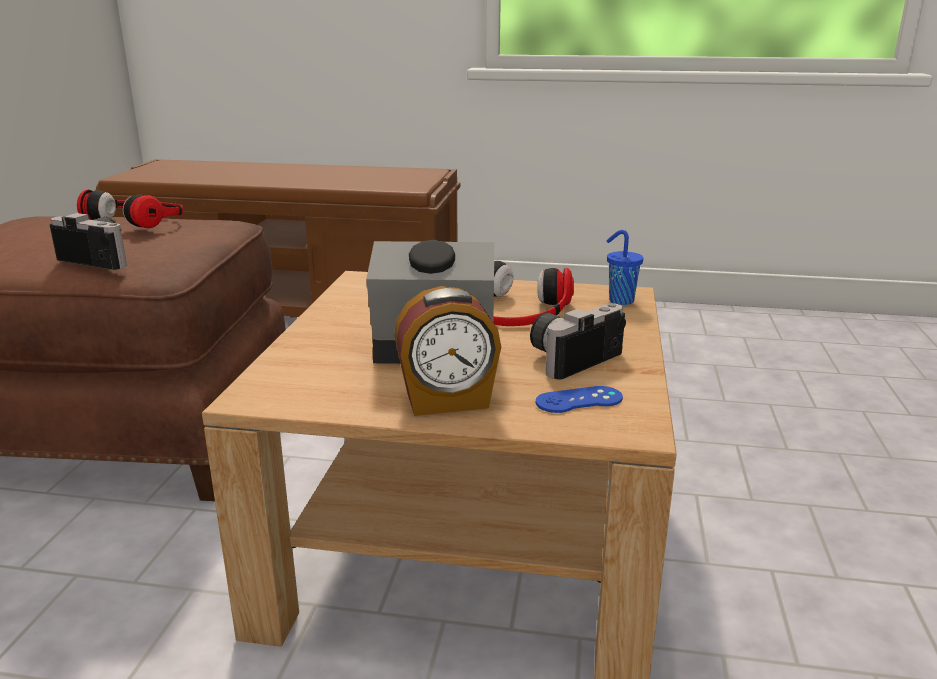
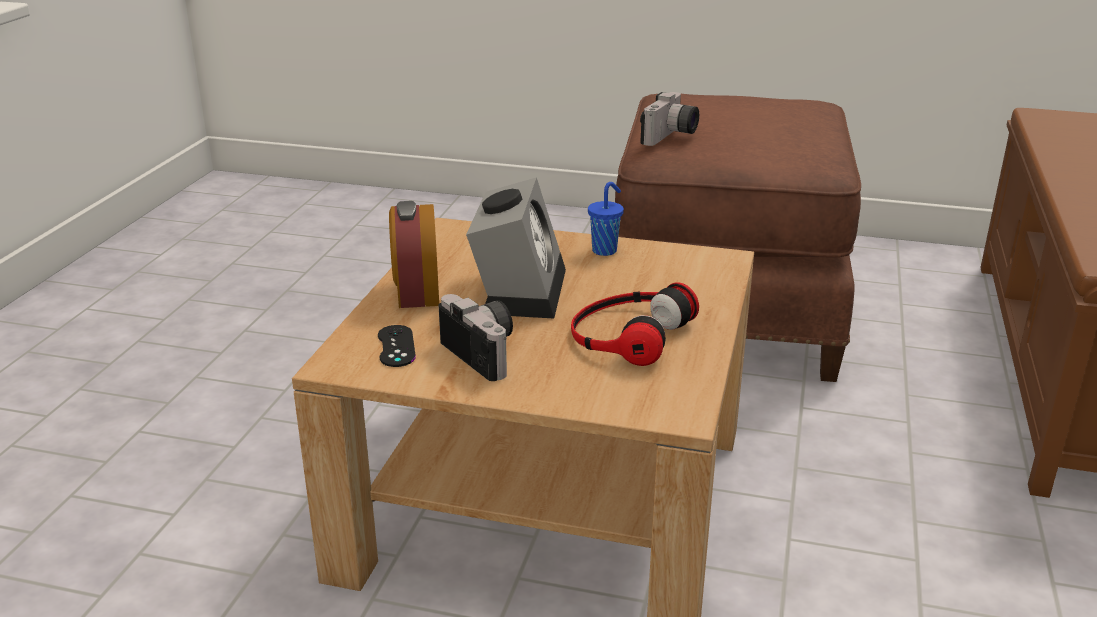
camera: 95 degrees right, 5 degrees up
headphones [77,190,183,228] -> none
blue game controller [536,386,623,413] -> black game controller [378,325,416,367]
blue cup [607,230,643,305] -> blue cup moved to [588,182,624,256]

